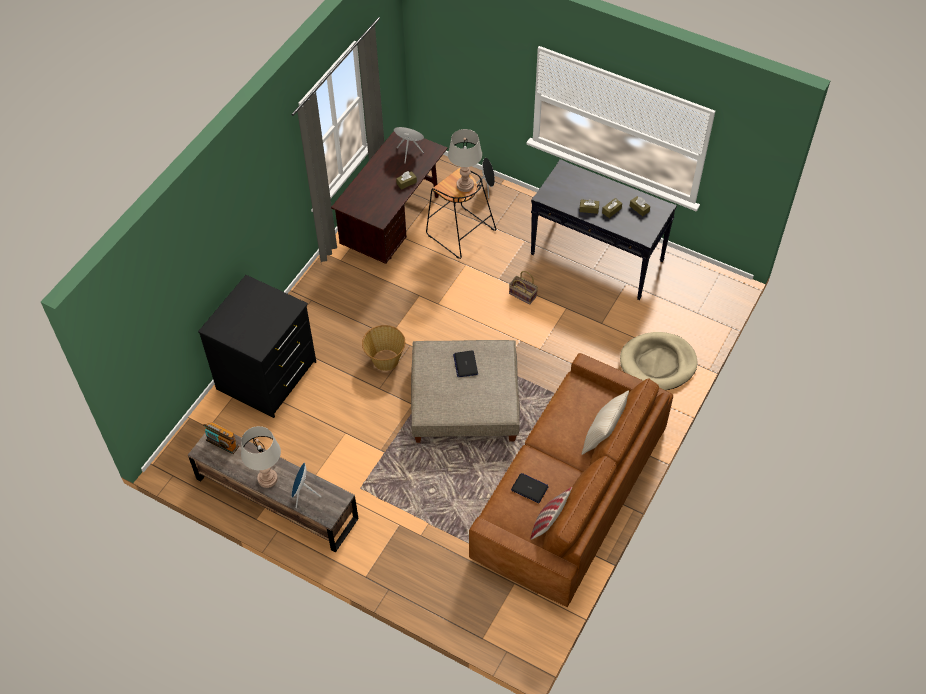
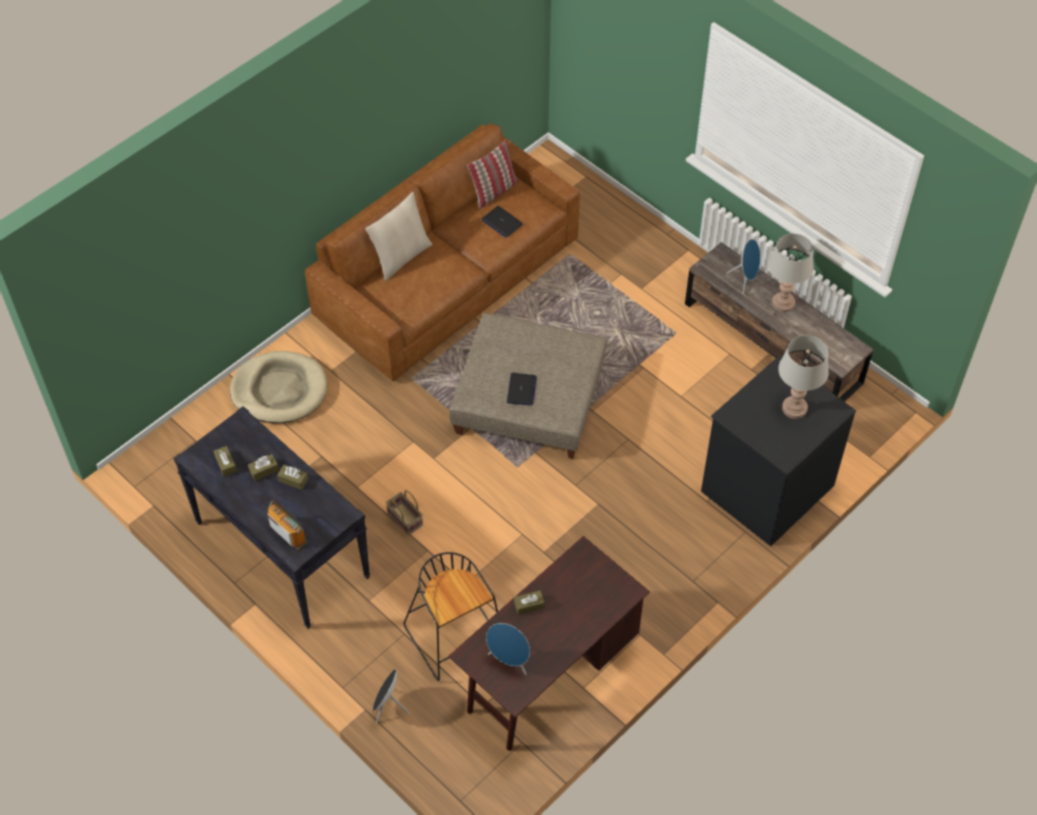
camera: 165 degrees left, 0 degrees up
radio [203,422,239,454] -> radio moved to [267,500,308,551]
basket [362,325,405,371] -> none
grey table lamp [448,129,482,192] -> grey table lamp moved to [778,335,829,419]

